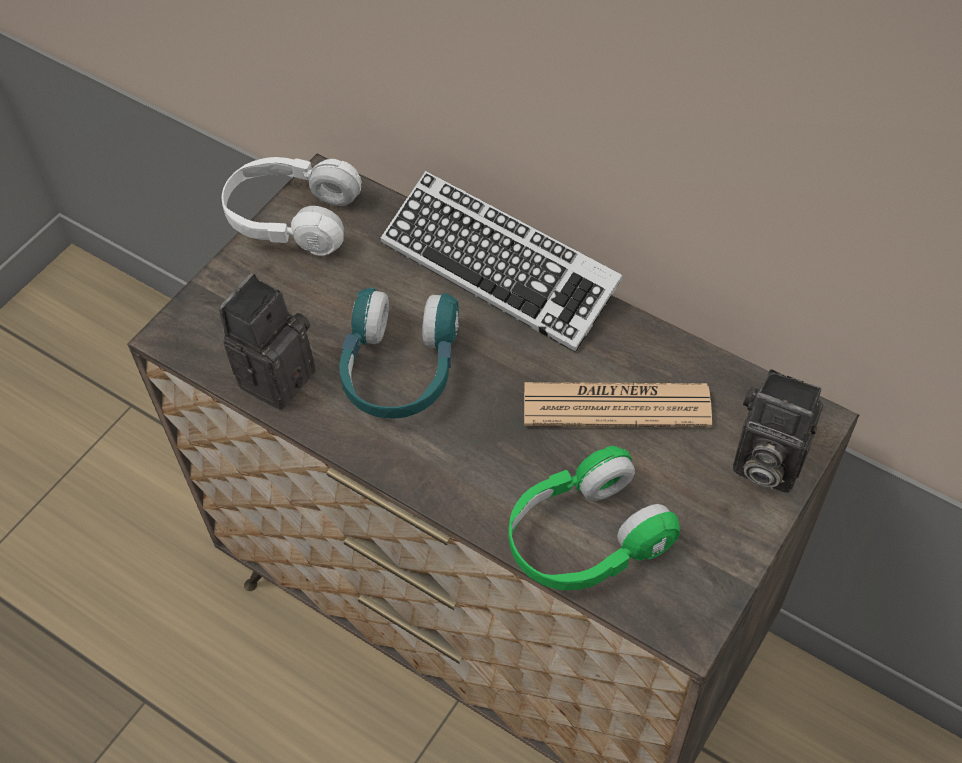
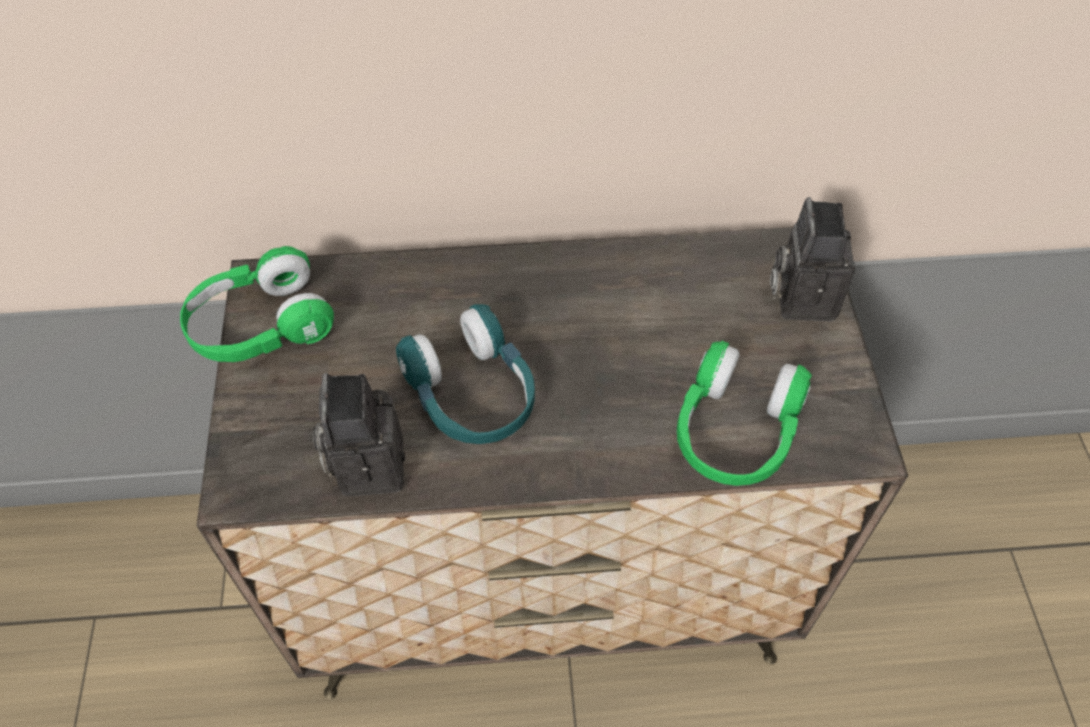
camera: 40 degrees left, 0 degrees up
white headphones [222,157,362,256] -> green headphones [180,246,334,362]
keyboard [380,171,624,353] -> none
newspaper [524,382,712,427] -> none
camera [733,369,823,493] -> camera turned 105 degrees clockwise [770,197,856,321]

